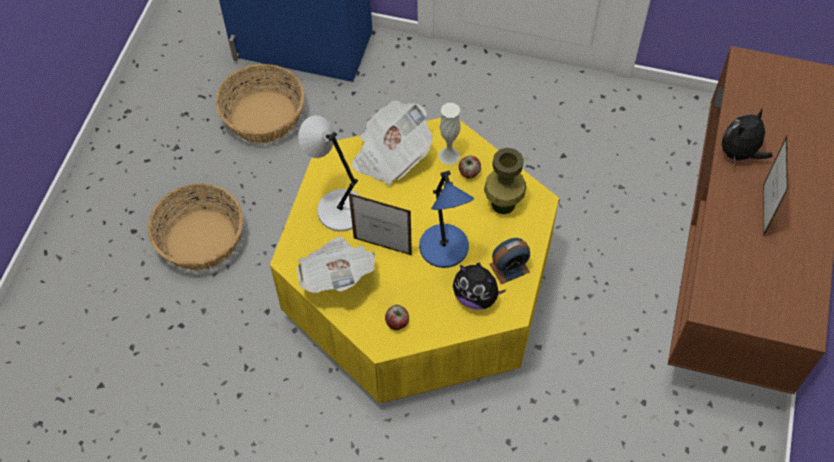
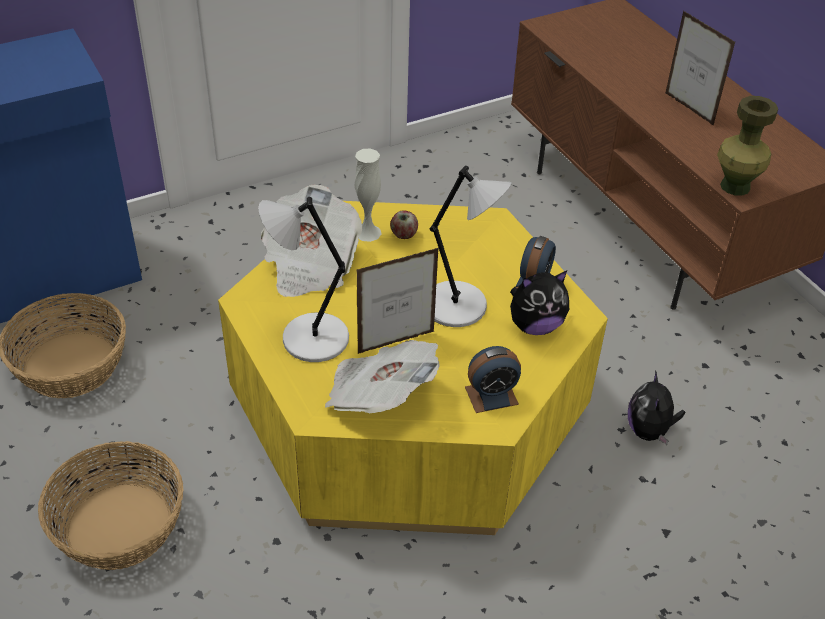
camera: 45 degrees left, 15 degrees down
apple [385,305,409,330] -> alarm clock [465,346,521,413]
blue table lamp [419,171,474,268] -> grey table lamp [430,165,512,327]
green vase [484,148,526,214] -> green vase moved to [717,96,778,196]
plush toy [722,109,773,164] -> plush toy moved to [628,370,686,445]

